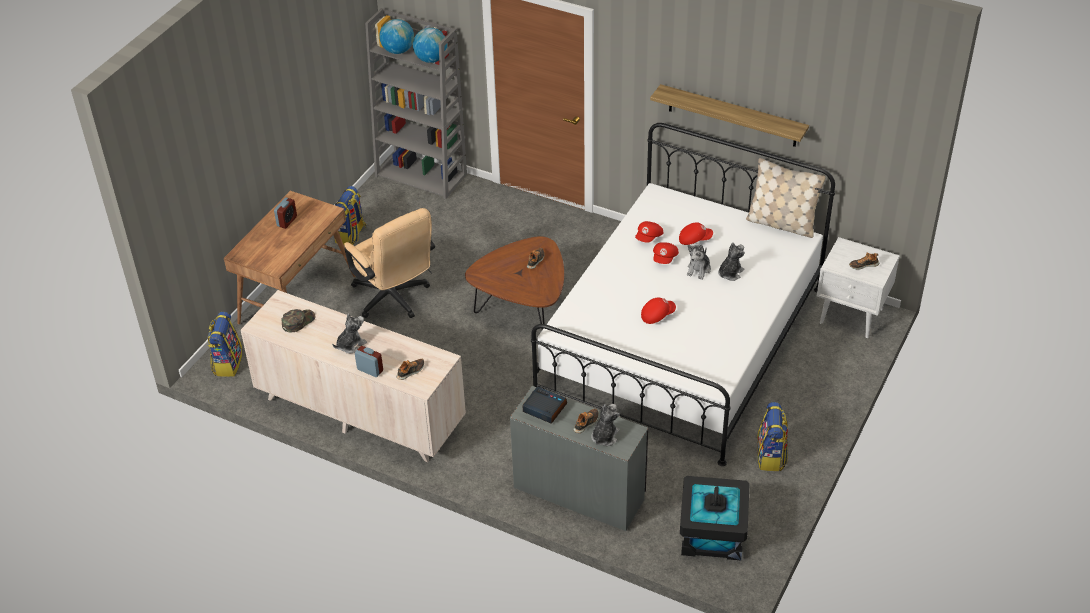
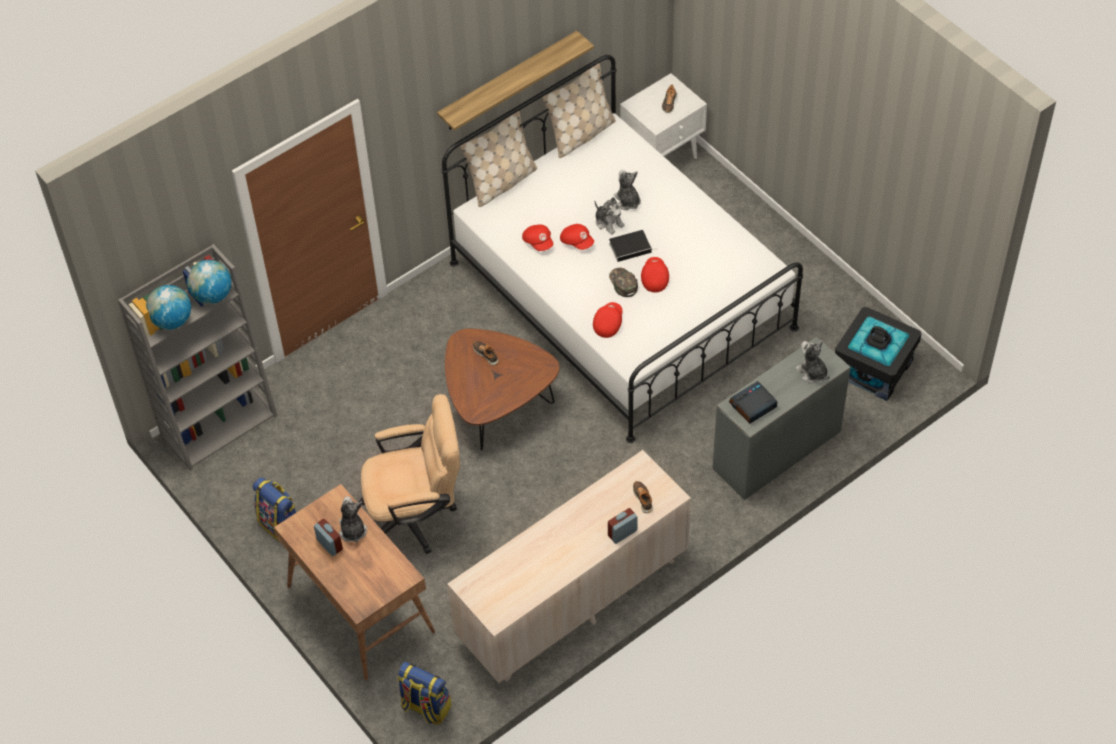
camera: 65 degrees left, 10 degrees up
green cap [282,309,316,332] -> green cap moved to [609,268,638,297]
plush toy [332,313,367,354] -> plush toy moved to [339,496,367,543]
shoe [573,409,599,433] -> none
red cap [679,222,713,245] -> red cap moved to [593,302,623,338]
backpack [757,402,788,471] -> none
none -> beige pillow [460,111,537,207]
none -> book [609,230,658,262]

